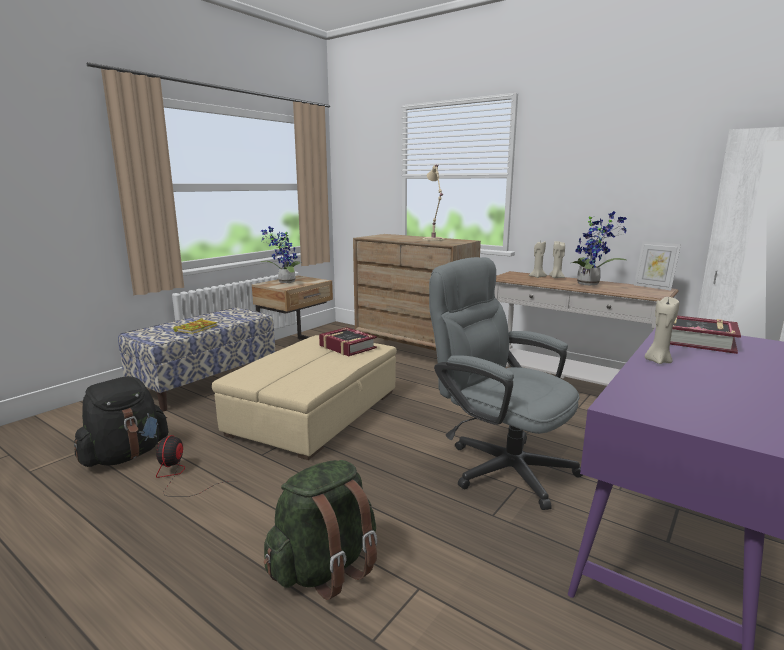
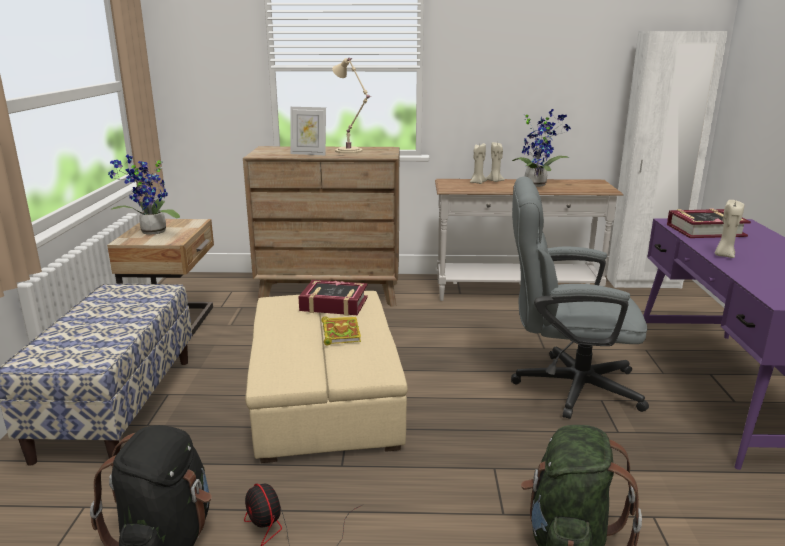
camera: 35 degrees left, 5 degrees up
book [173,318,217,334] -> book moved to [321,317,361,345]
picture frame [634,241,681,290] -> picture frame moved to [290,107,326,155]

